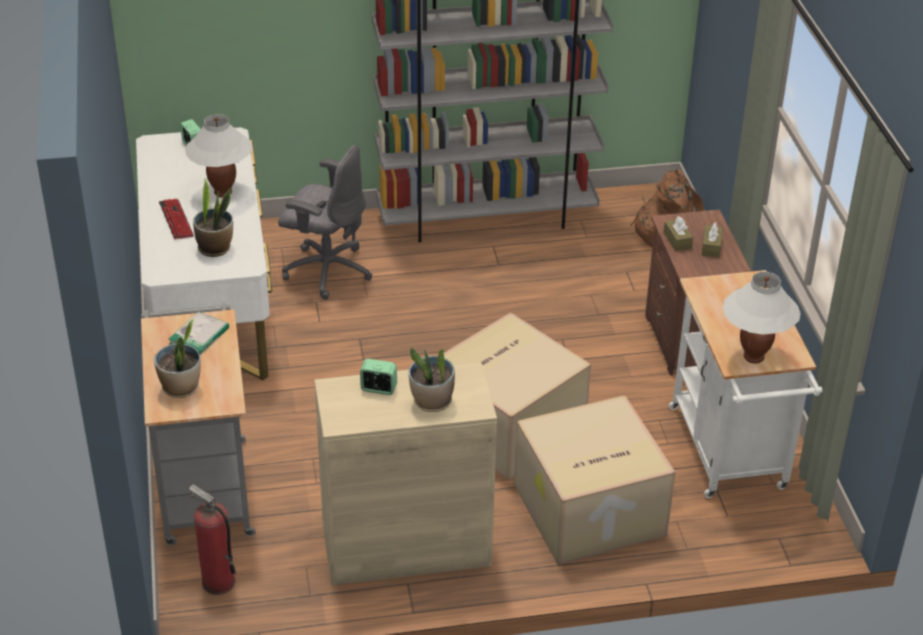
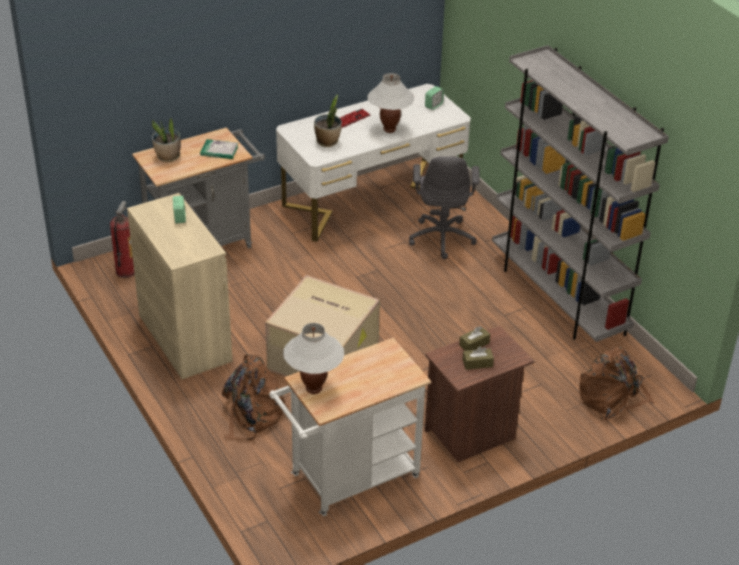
camera: 70 degrees right, 0 degrees up
potted plant [409,348,455,412] -> none
cardboard box [514,395,676,565] -> brown backpack [222,354,289,440]

